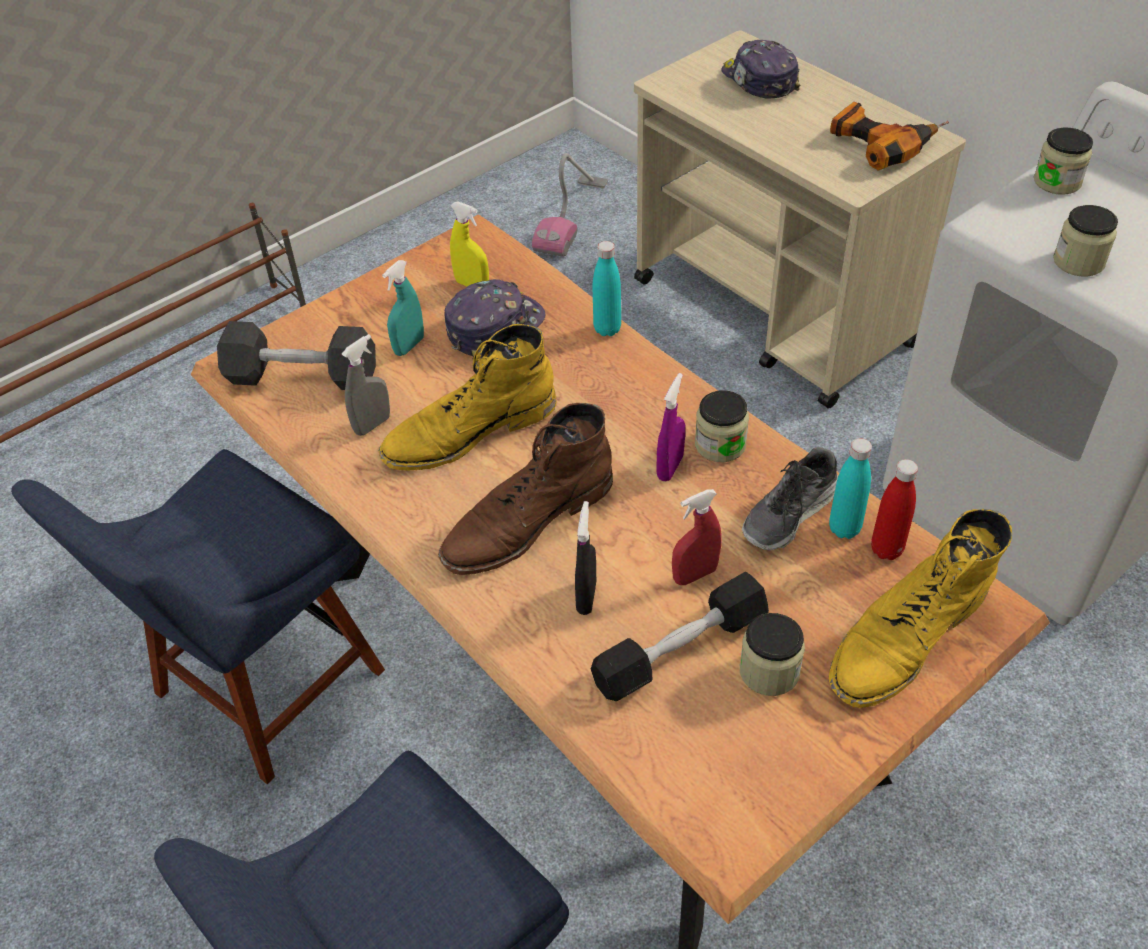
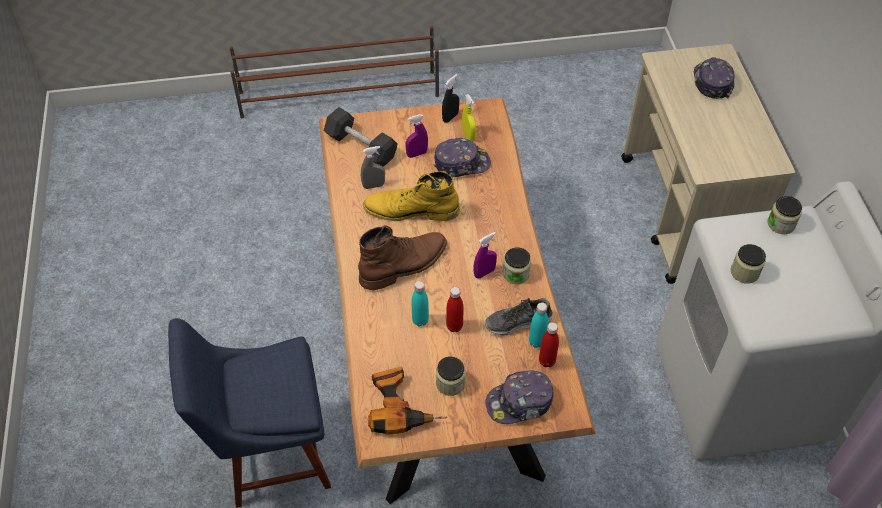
camera: 30 degrees right, 5 degrees up
blue chair [11,449,385,784] -> none
turquoise spray bottle [382,260,424,356] -> purple spray bottle [406,114,428,158]
brown boot [438,403,613,575] -> brown boot turned 150 degrees clockwise [358,225,447,290]
vacuum cleaner [532,153,608,257] -> none
black spray bottle [575,501,596,615] -> black spray bottle moved to [442,74,459,123]
black dumbbell [591,572,769,701] -> none
turquoise bottle [593,241,621,336] -> turquoise bottle moved to [412,281,429,326]
red spray bottle [672,489,721,585] -> red bottle [446,287,464,332]
yellow boot [828,509,1012,708] -> cap [485,371,554,424]
power drill [830,102,949,171] -> power drill moved to [368,367,448,435]

